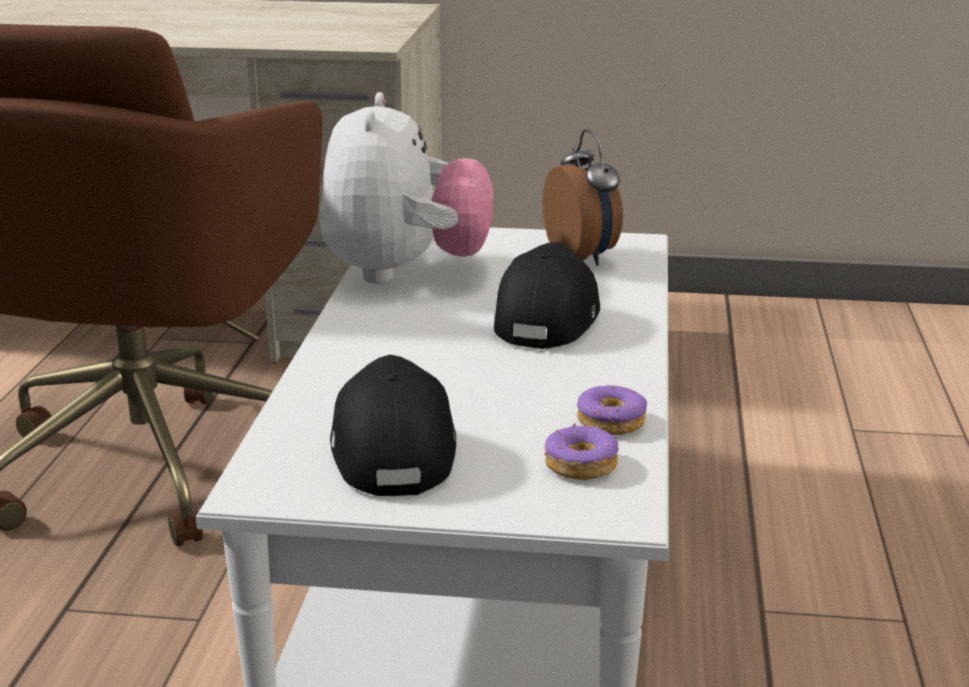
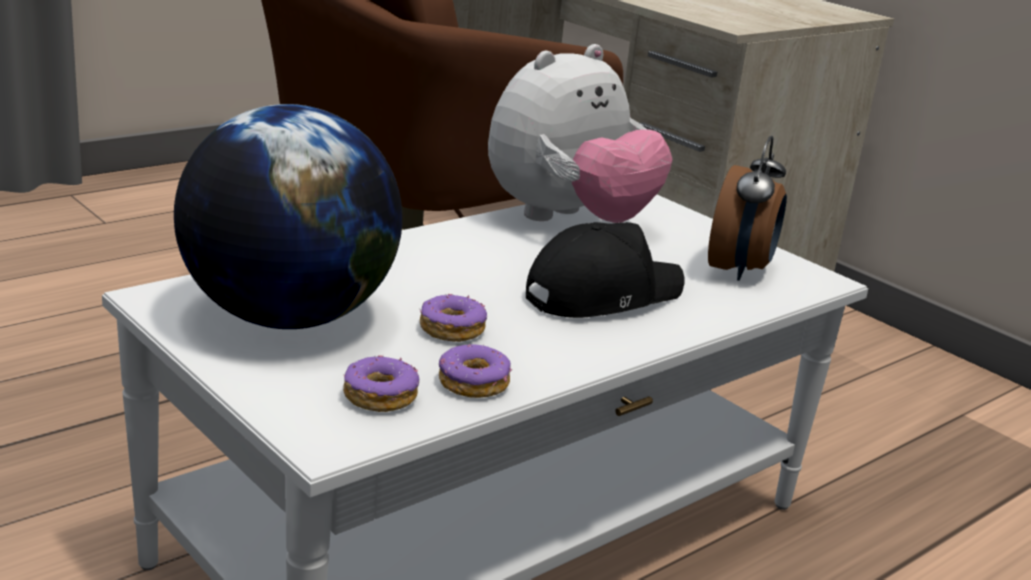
camera: 40 degrees right, 0 degrees up
black cap [330,355,456,496] -> globe [174,104,402,329]
none -> donut [419,294,487,342]

